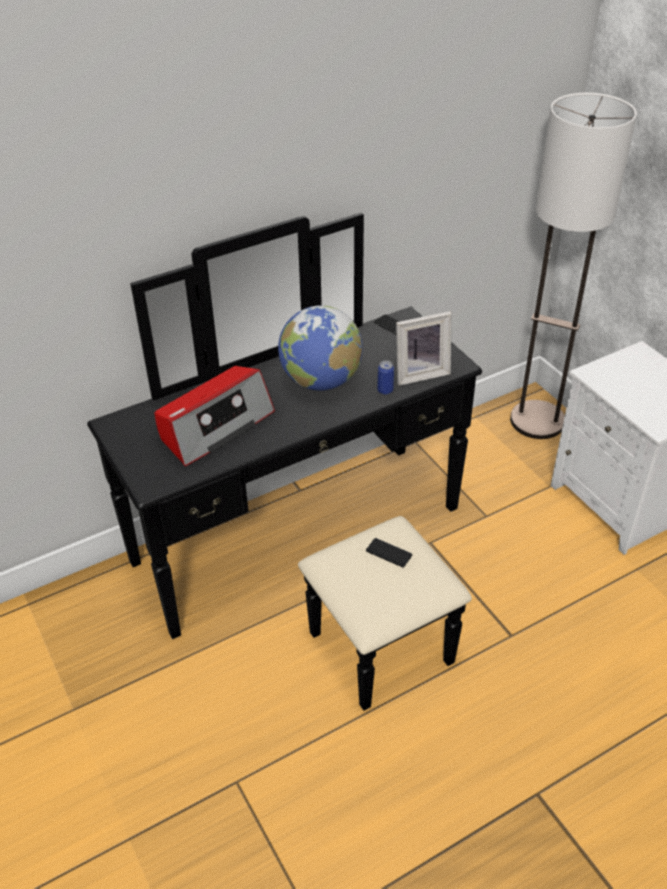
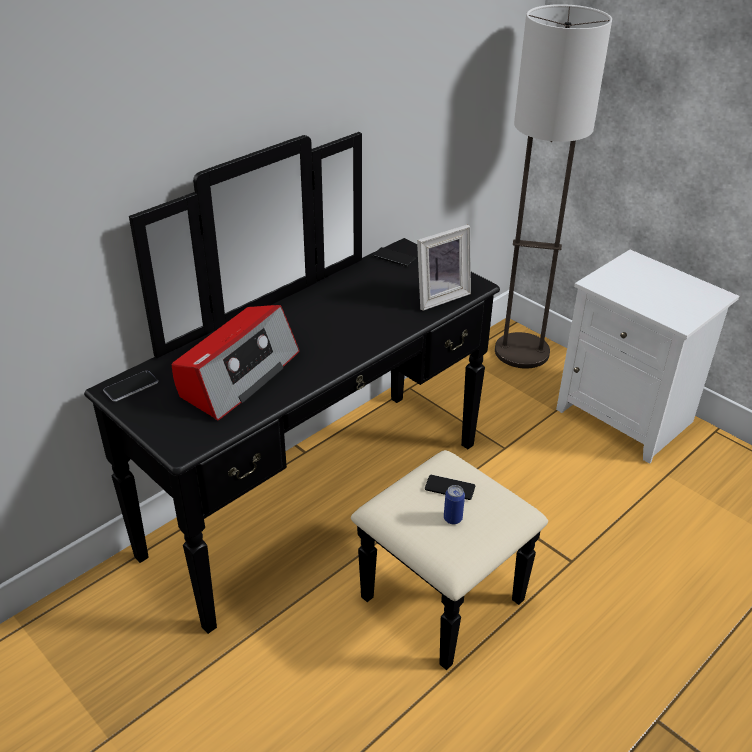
camera: 15 degrees left, 5 degrees down
globe [278,306,363,390] -> none
can [377,360,394,395] -> can moved to [444,485,465,524]
none -> phone [103,370,158,402]

